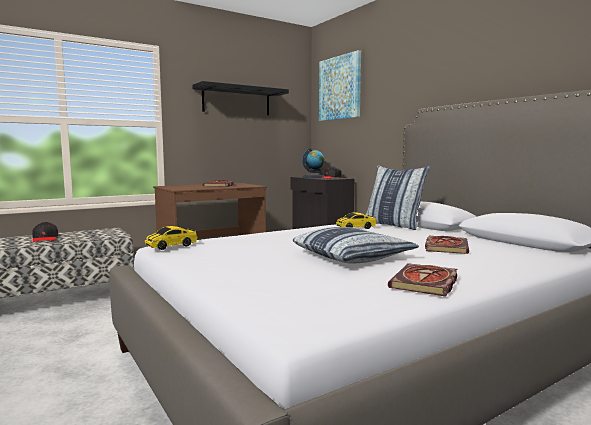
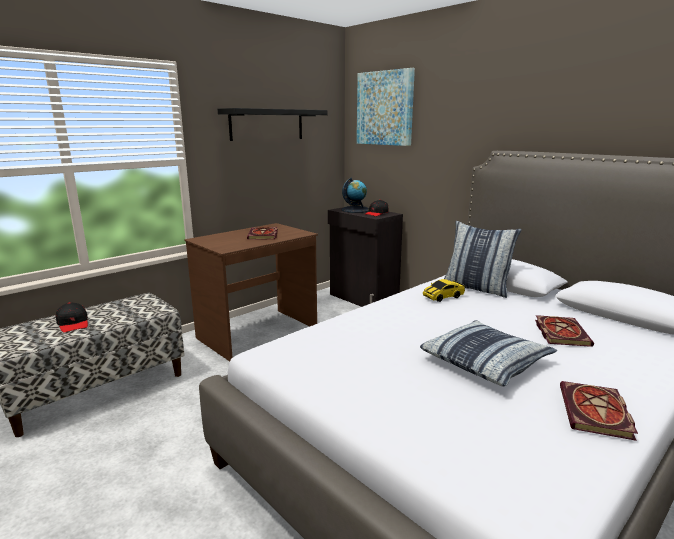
camera: 10 degrees left, 10 degrees up
toy car [145,226,197,250] -> none

